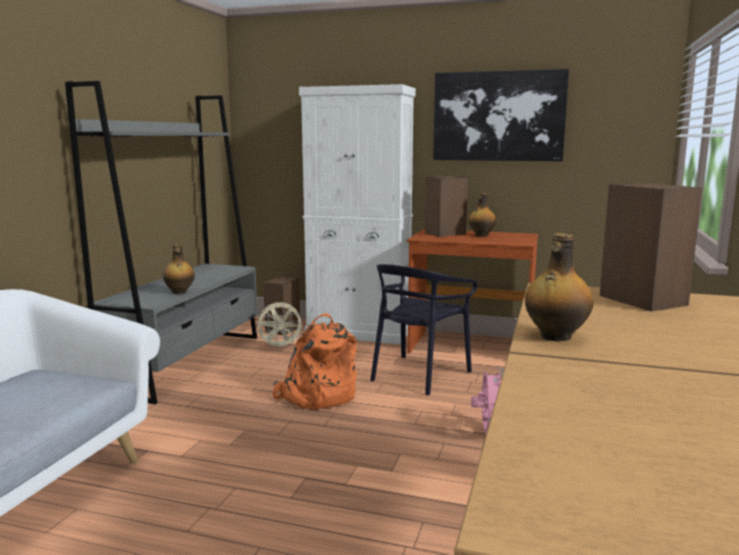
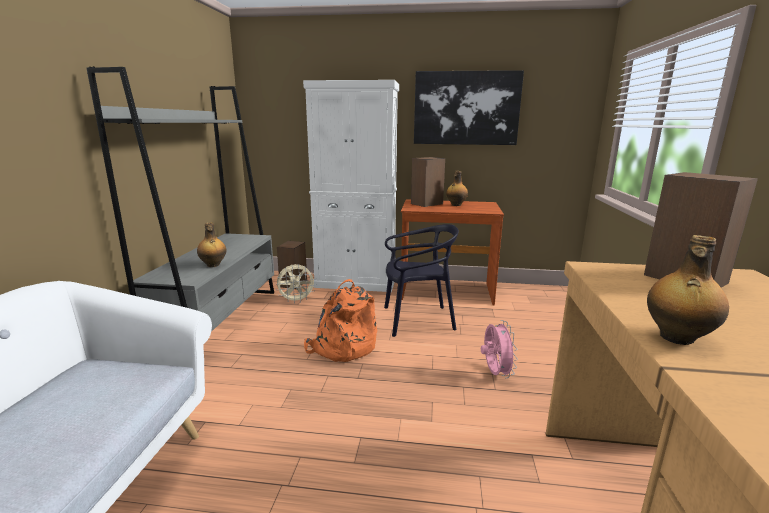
camera: 10 degrees left, 5 degrees up
black chair [370,264,478,395] -> black chair turned 120 degrees counterclockwise [384,224,459,337]

